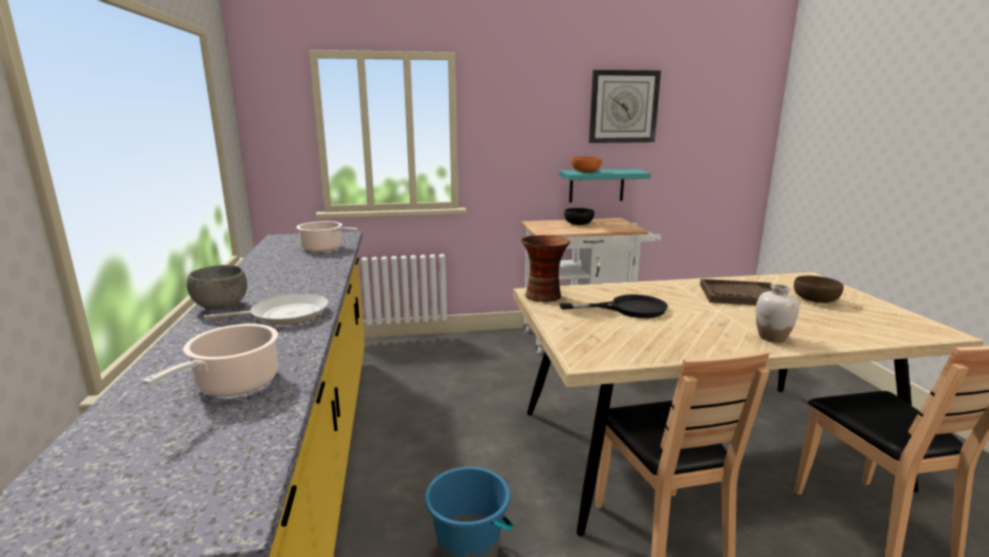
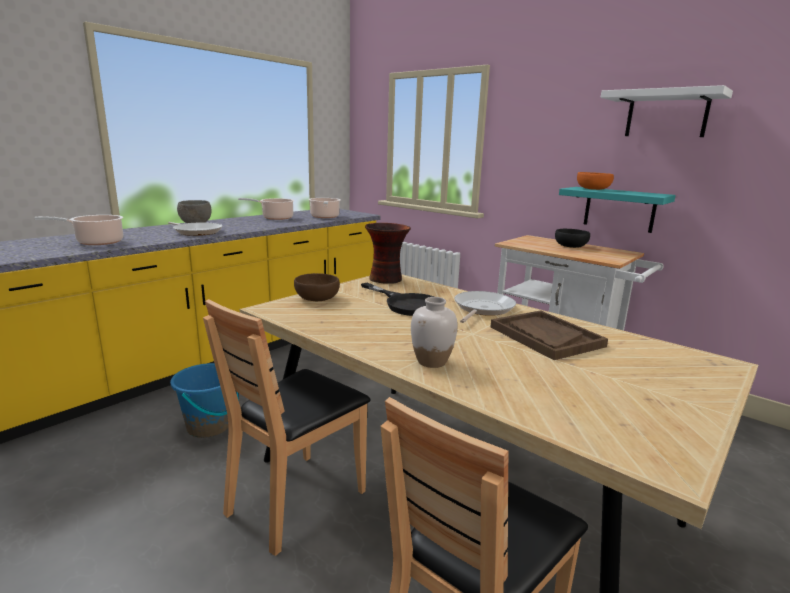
camera: 50 degrees right, 0 degrees up
wall clock [589,70,661,143] -> white shelf [601,85,733,137]
brown bowl [794,276,844,303] -> brown bowl moved to [294,273,340,301]
none -> cooking pot [238,198,294,220]
none -> frying pan [454,291,516,323]

